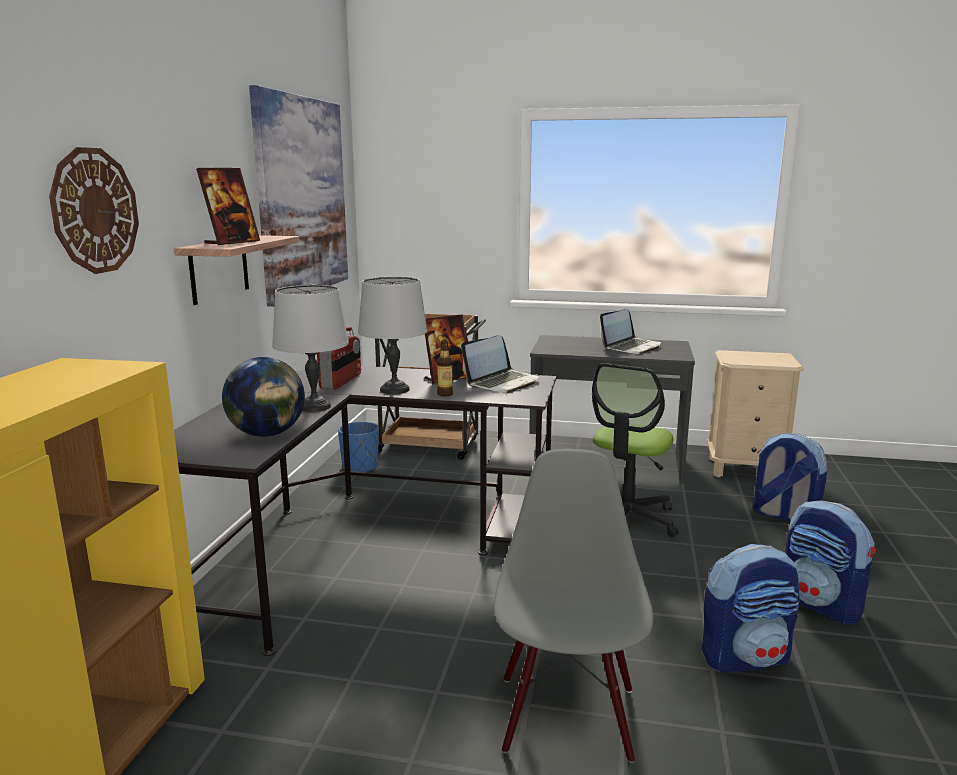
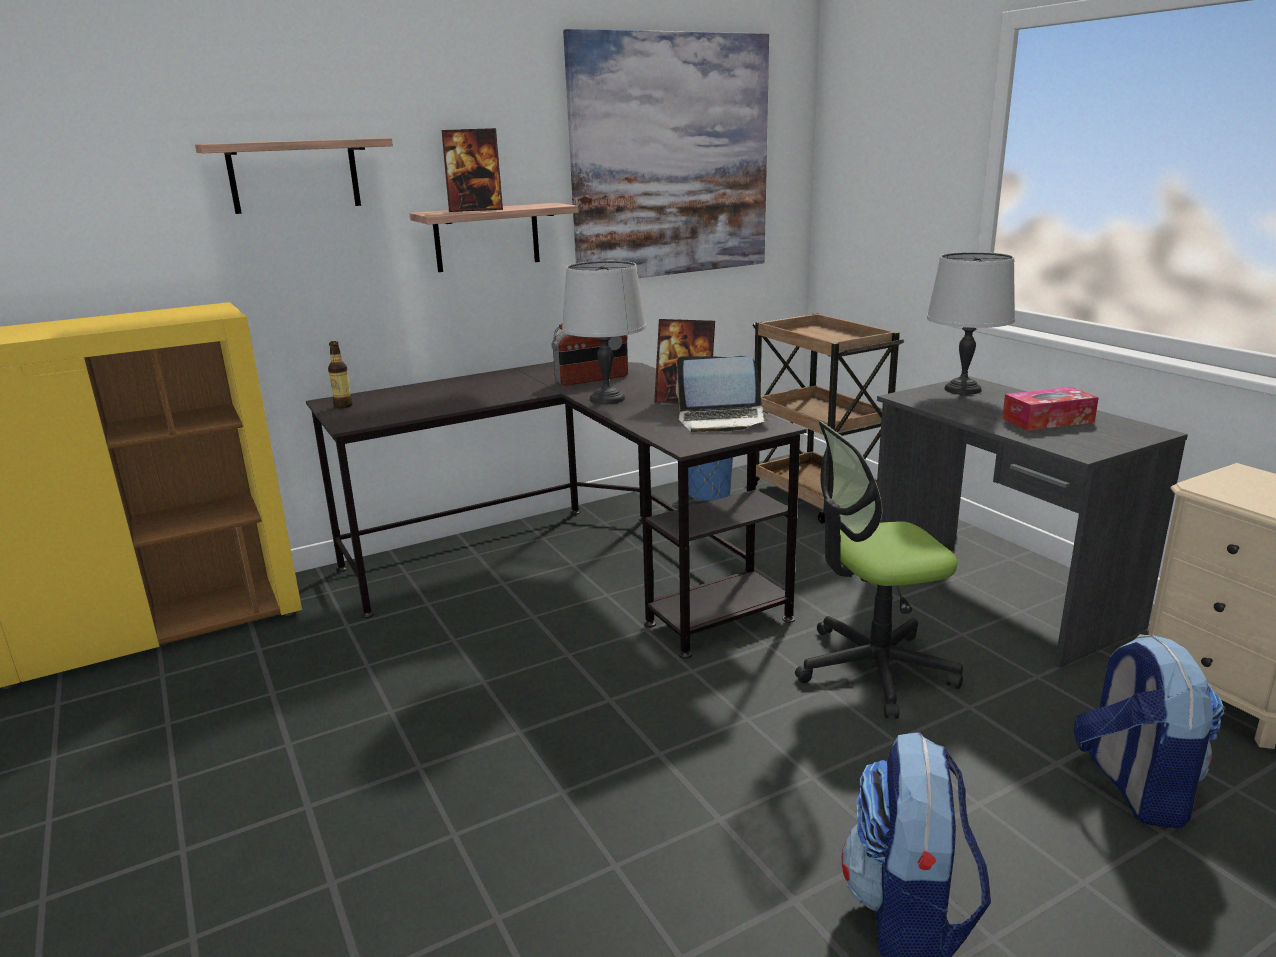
camera: 50 degrees right, 5 degrees up
wall clock [49,147,139,274] -> shelf [195,138,393,214]
globe [222,357,305,437] -> none
grey table lamp [272,285,349,412] -> grey table lamp moved to [927,252,1015,395]
bottle [437,339,453,397] -> bottle moved to [328,341,353,408]
grey chair [494,449,654,763] -> none
laptop [600,309,661,354] -> tissue box [1002,387,1099,431]
backpack [702,544,800,673] -> none

